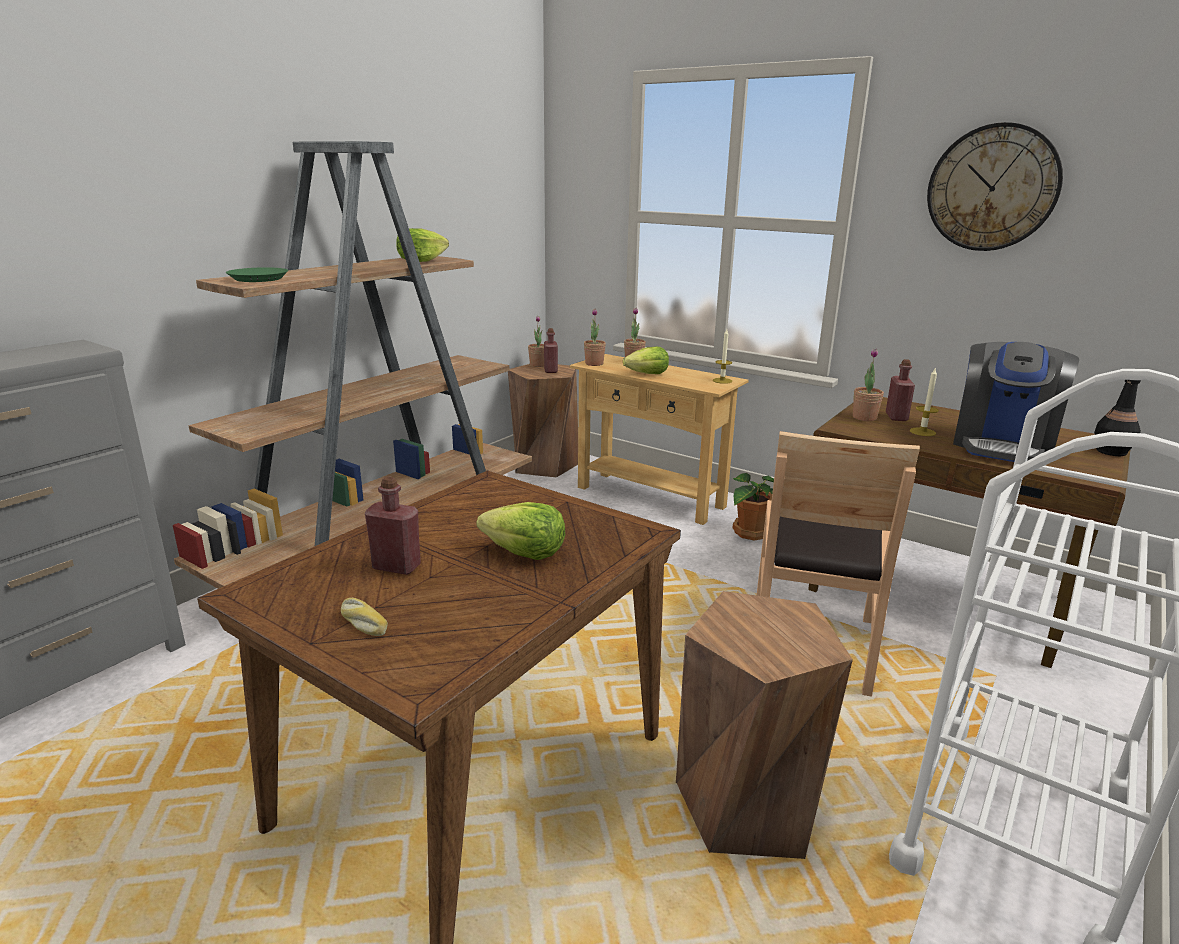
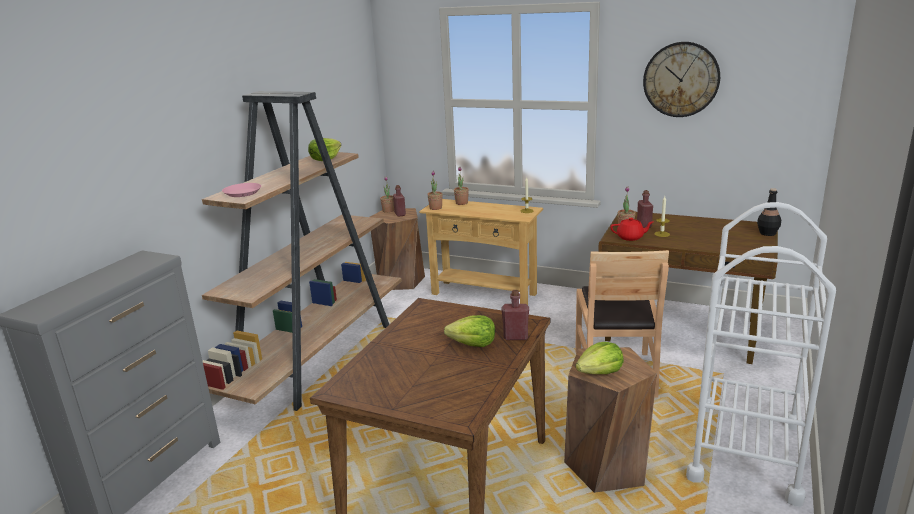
camera: 10 degrees left, 0 degrees up
green plate [226,267,288,282] -> pink plate [222,183,261,197]
bread [341,598,388,636] -> none
red bottle [365,476,421,575] -> red bottle moved to [501,290,529,340]
lettuce [623,347,669,374] -> lettuce moved to [576,342,624,374]
potted plant [732,473,774,541] -> none
coffee machine [953,342,1079,462] -> none
none -> red teapot [610,218,653,241]

